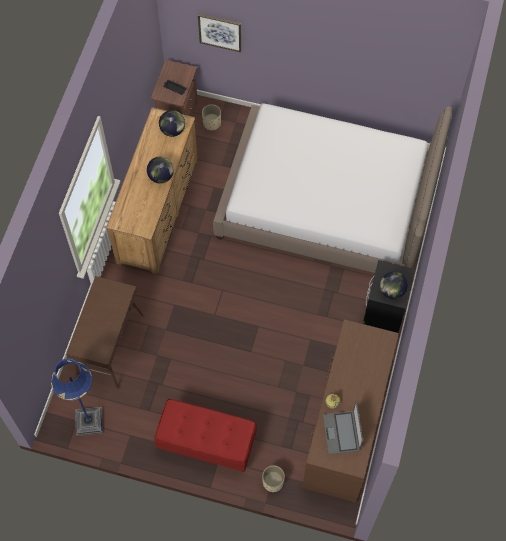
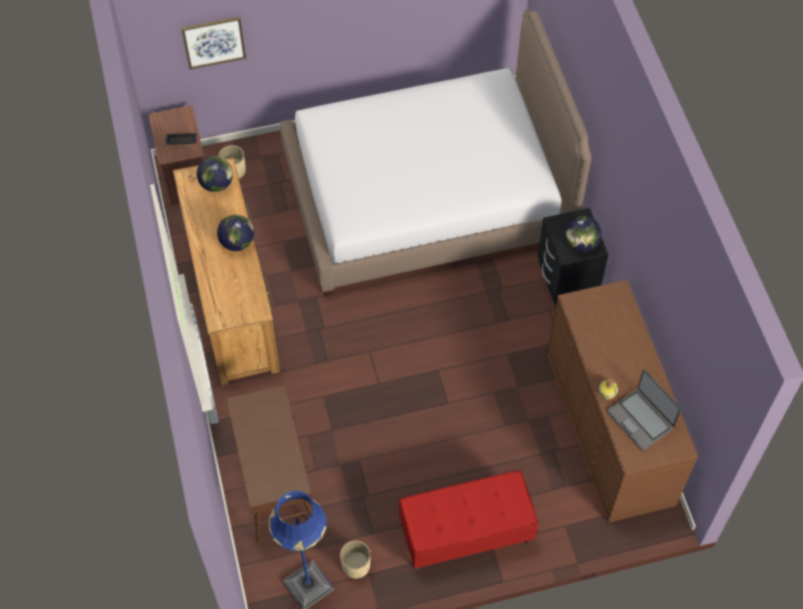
camera: 30 degrees left, 5 degrees down
beige planter [262,465,285,492] -> beige planter moved to [340,540,371,579]

